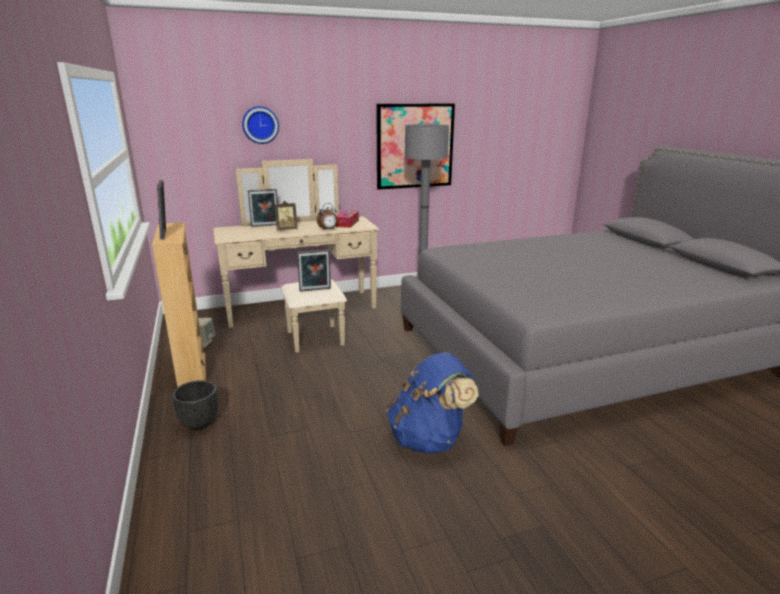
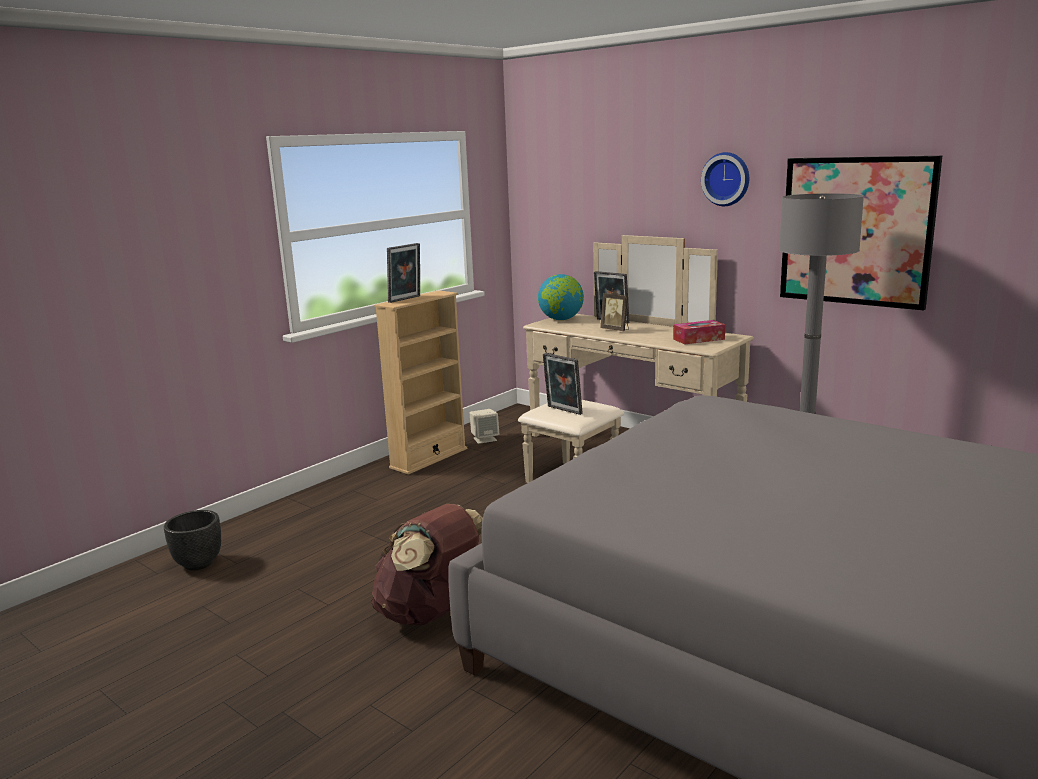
camera: 60 degrees right, 5 degrees down
black planter [172,380,218,430] -> black planter moved to [164,510,221,570]
wall clock [242,106,279,144] -> wall clock moved to [701,152,749,206]
alarm clock [317,203,337,231] -> none
blue backpack [386,353,479,454] -> brown backpack [371,504,483,625]
none -> globe [538,274,584,320]

